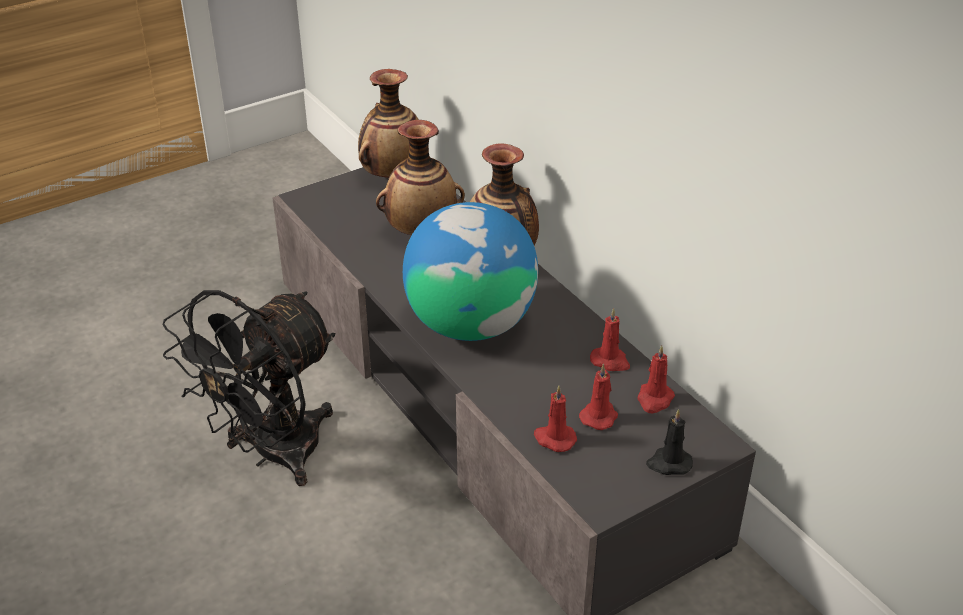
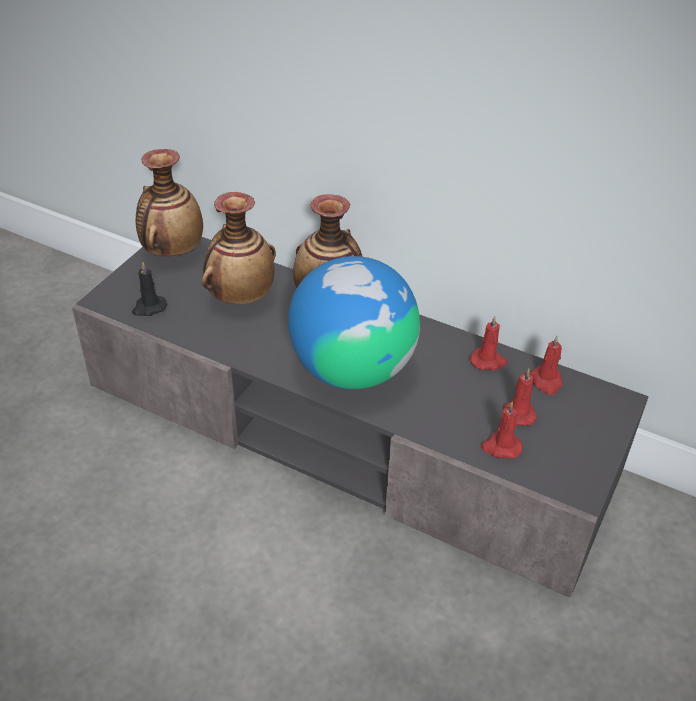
camera: 30 degrees left, 5 degrees up
black fan [163,290,335,486] -> none
black candle [646,409,693,475] -> black candle moved to [132,262,167,316]

